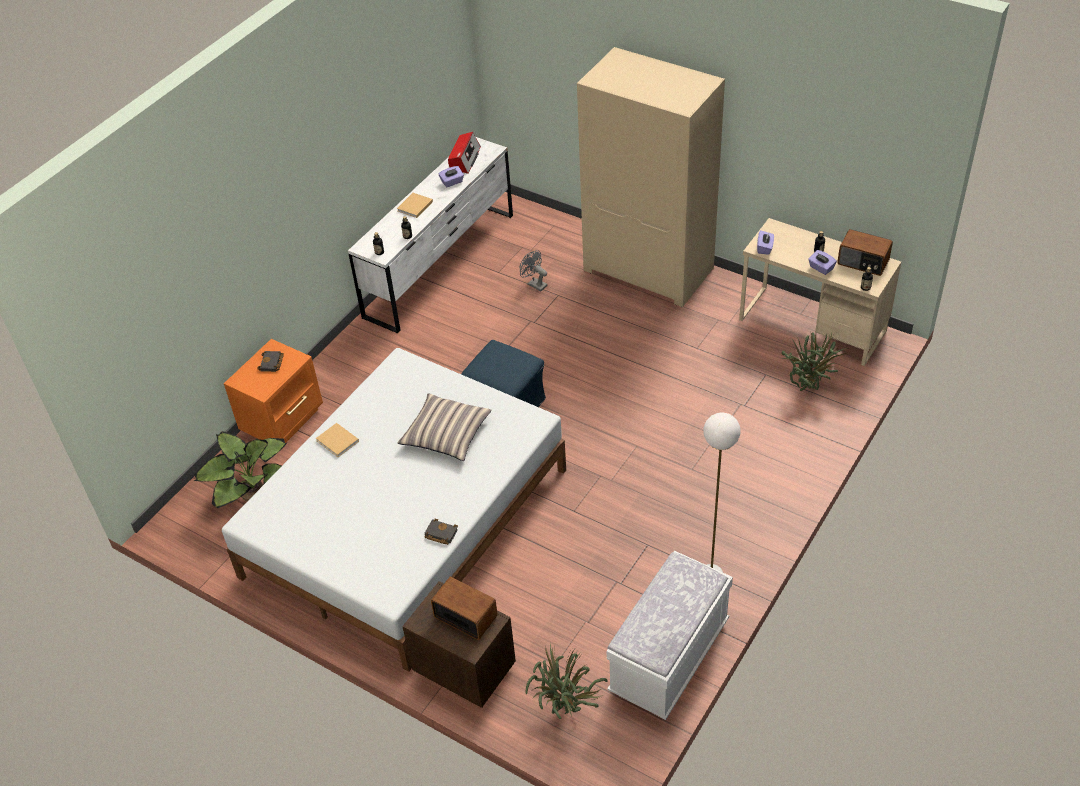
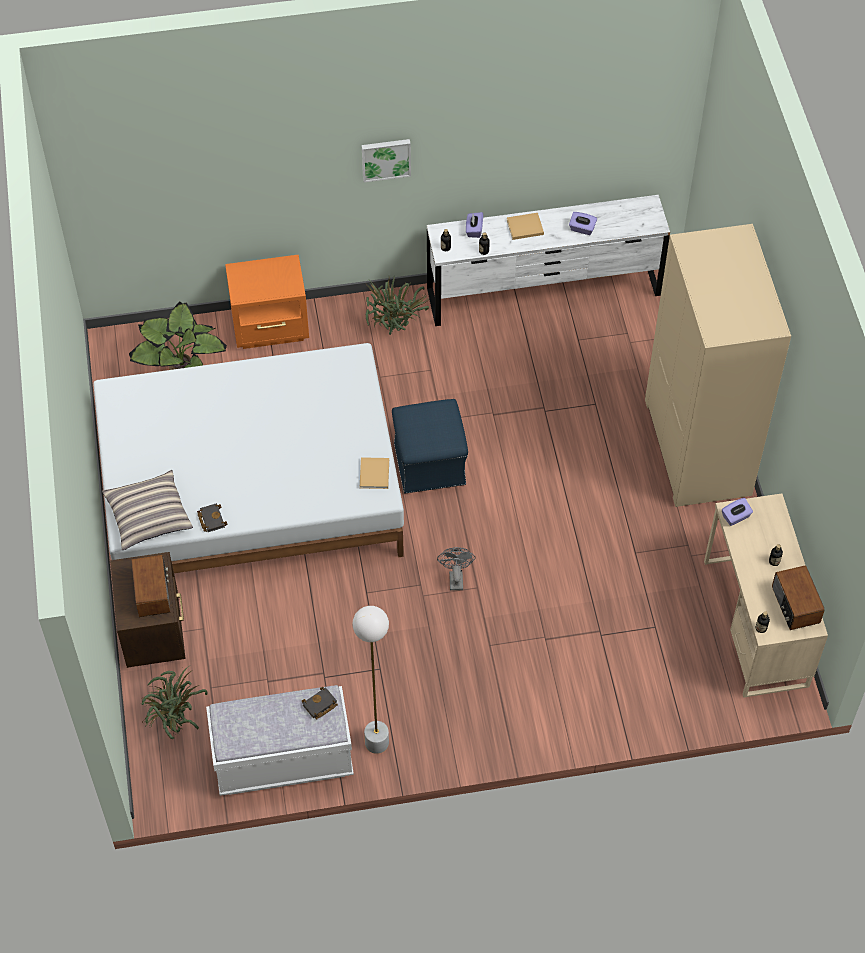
camera: 45 degrees right, 10 degrees up
black book [257,351,284,372] -> black book moved to [302,686,338,719]
beige book [316,423,359,457] -> beige book moved to [360,457,389,489]
pillow [398,393,492,461] -> pillow moved to [102,470,193,550]
radio [448,132,481,174] -> none
grey fan [519,250,548,291] -> grey fan moved to [437,547,476,591]
potted plant [782,332,845,391] -> potted plant moved to [366,275,430,335]
purple tissue box [808,250,837,275] -> purple tissue box moved to [466,212,483,238]
none -> picture [362,139,411,182]

